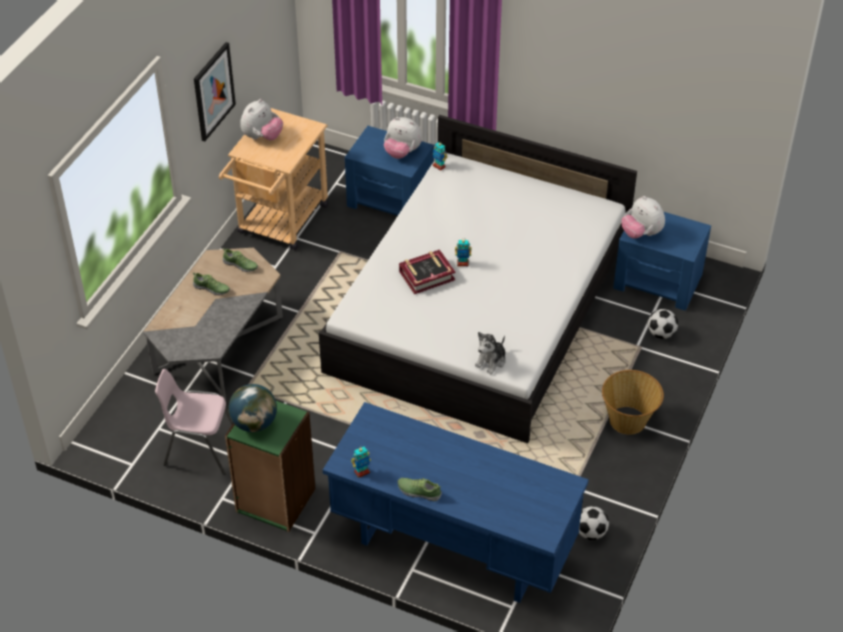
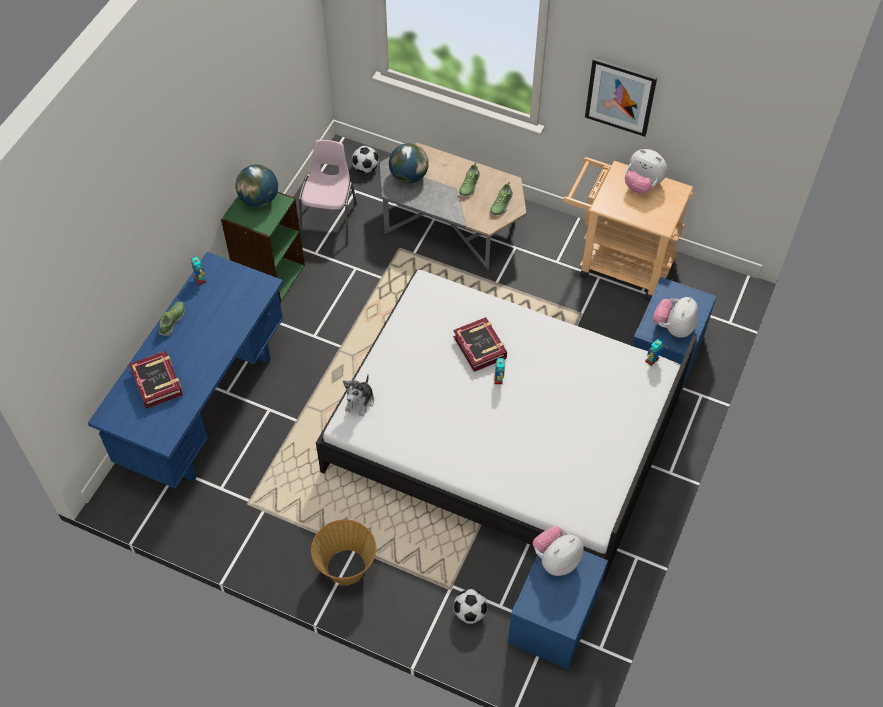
camera: 90 degrees right, 10 degrees up
plush toy [475,332,506,374] -> plush toy turned 105 degrees counterclockwise [343,375,374,417]
football [579,506,609,540] -> football moved to [352,146,379,173]
none -> book [129,351,183,409]
none -> globe [389,143,429,184]

